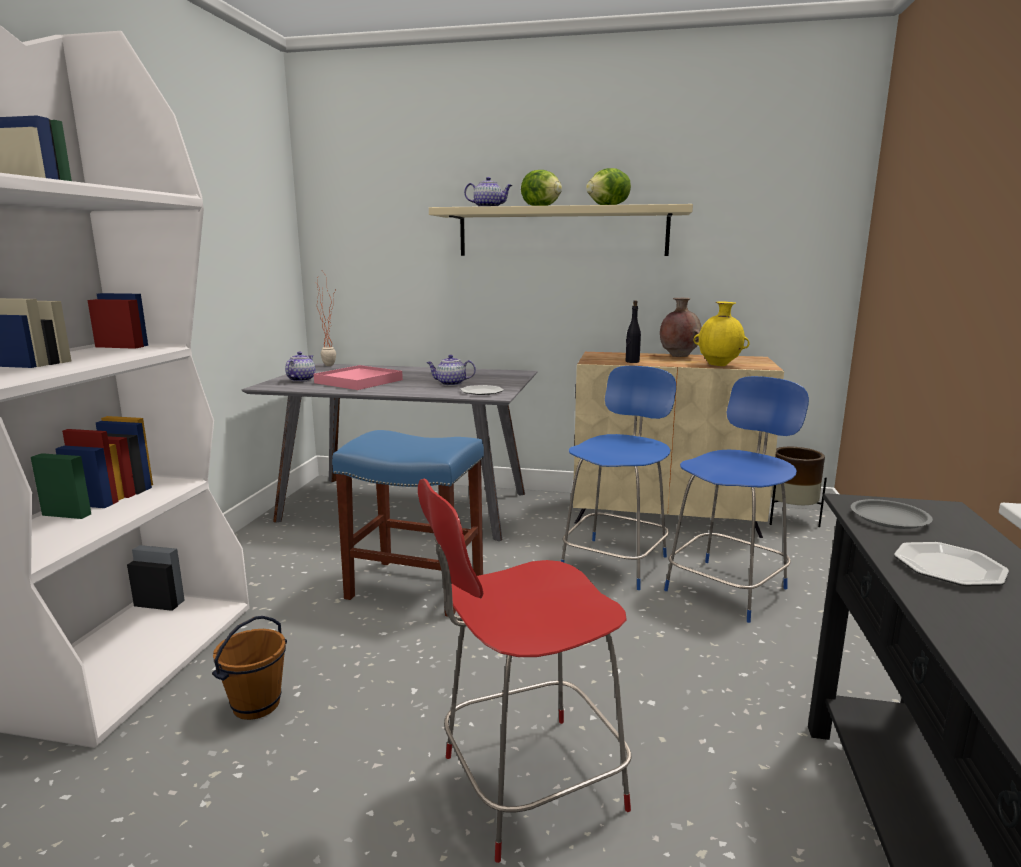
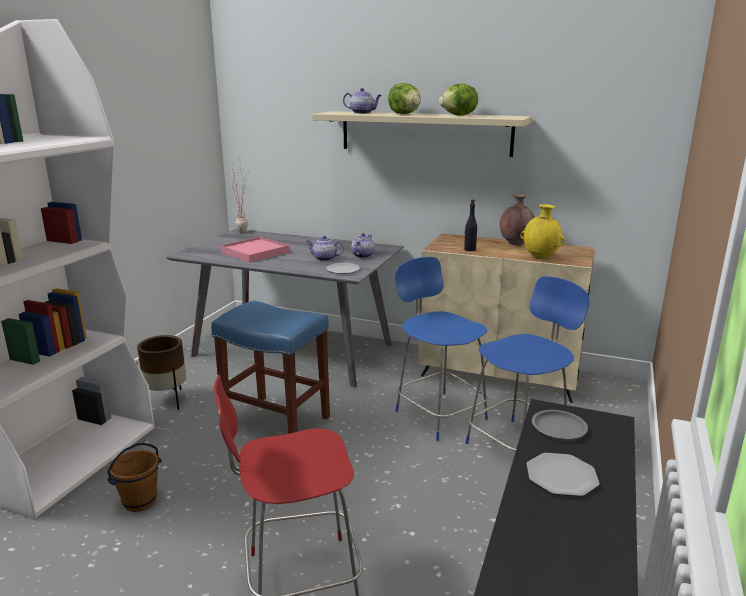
camera: 10 degrees right, 5 degrees up
teapot [285,352,316,382] -> teapot moved to [351,233,375,258]
blue chair [561,366,676,590] -> blue chair turned 75 degrees counterclockwise [395,257,488,441]
brown planter [769,447,827,527] -> brown planter moved to [136,335,186,410]

